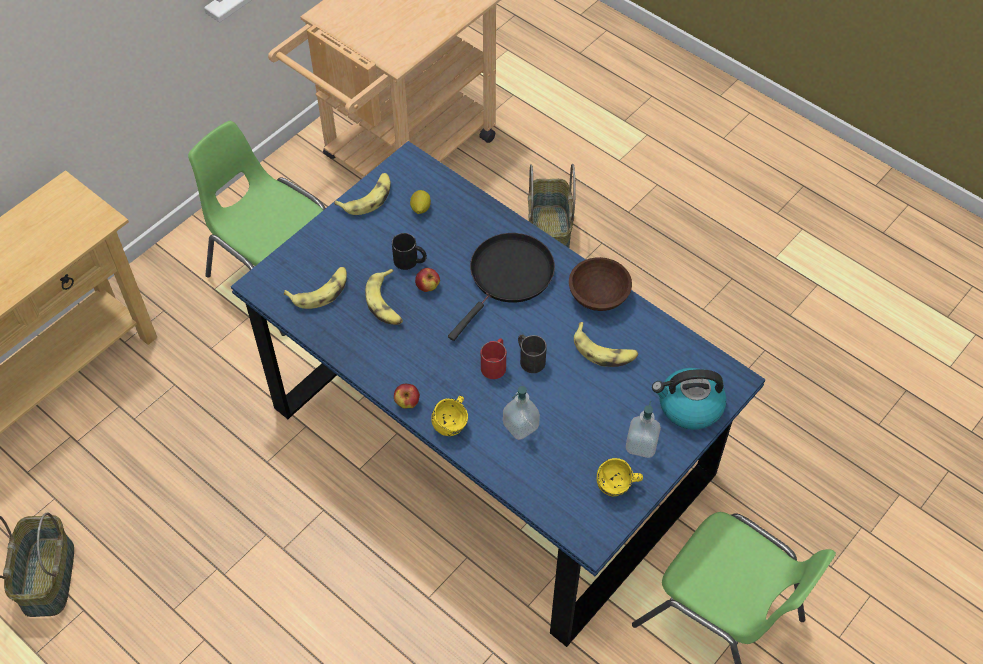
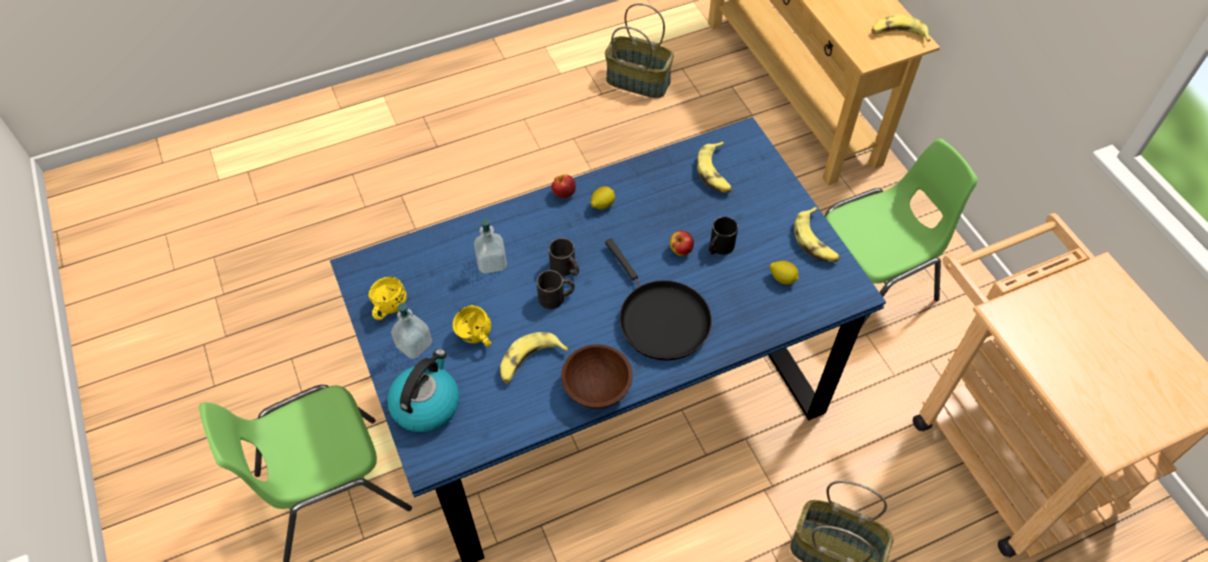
camera: 115 degrees right, 0 degrees up
banana [365,269,403,325] -> banana moved to [872,14,930,42]
yellow mug [431,396,468,436] -> yellow mug moved to [453,305,492,347]
red mug [481,338,506,379] -> black mug [549,238,579,277]
none -> lemon [590,186,615,209]

